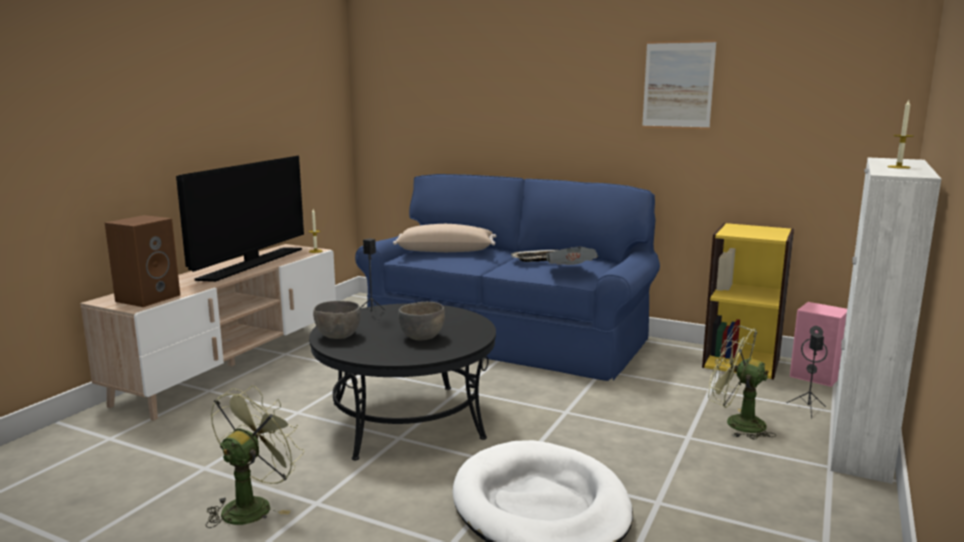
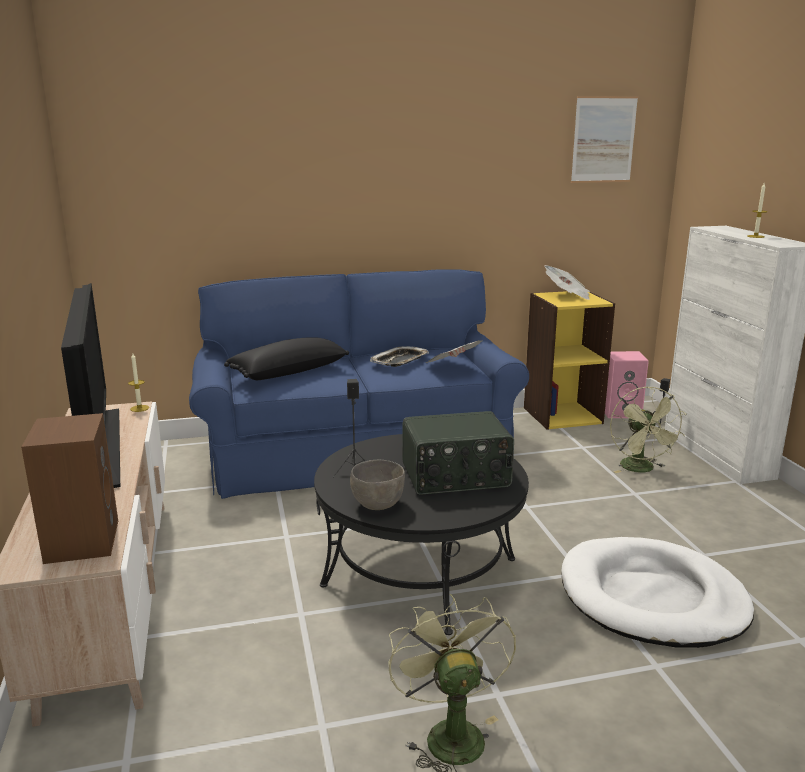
camera: 40 degrees left, 5 degrees up
beige pillow [393,224,496,252] -> black pillow [224,337,349,380]
grey bowl [398,302,445,340] -> radio [403,411,514,495]
picture [642,40,717,129] -> picture moved to [571,96,638,183]
green fan [708,326,776,440] -> green fan turned 90 degrees counterclockwise [610,386,686,473]
none -> newspaper [544,265,590,300]

